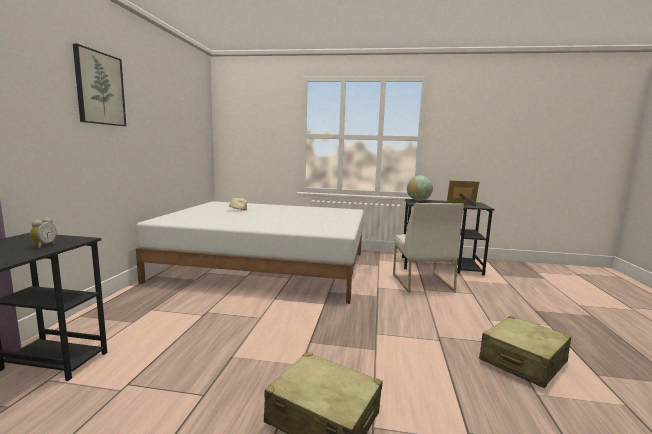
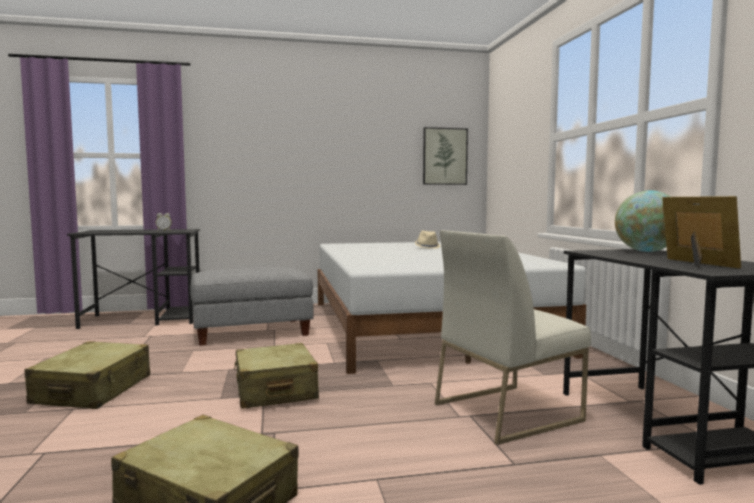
camera: 70 degrees right, 5 degrees down
picture [73,44,126,126] -> picture moved to [423,127,468,185]
none -> grey ottoman [190,267,314,345]
none -> beige suitcase [233,343,319,409]

